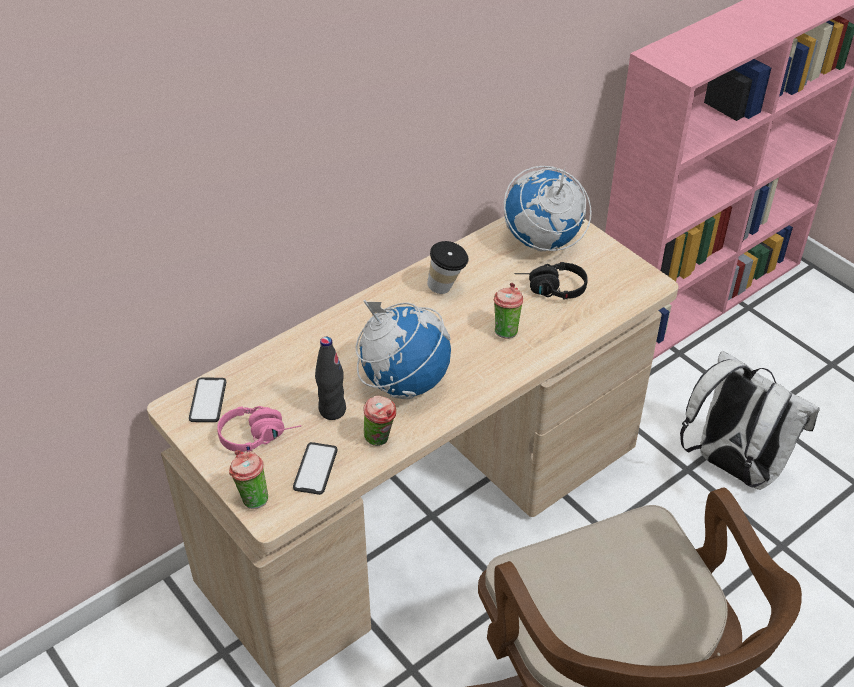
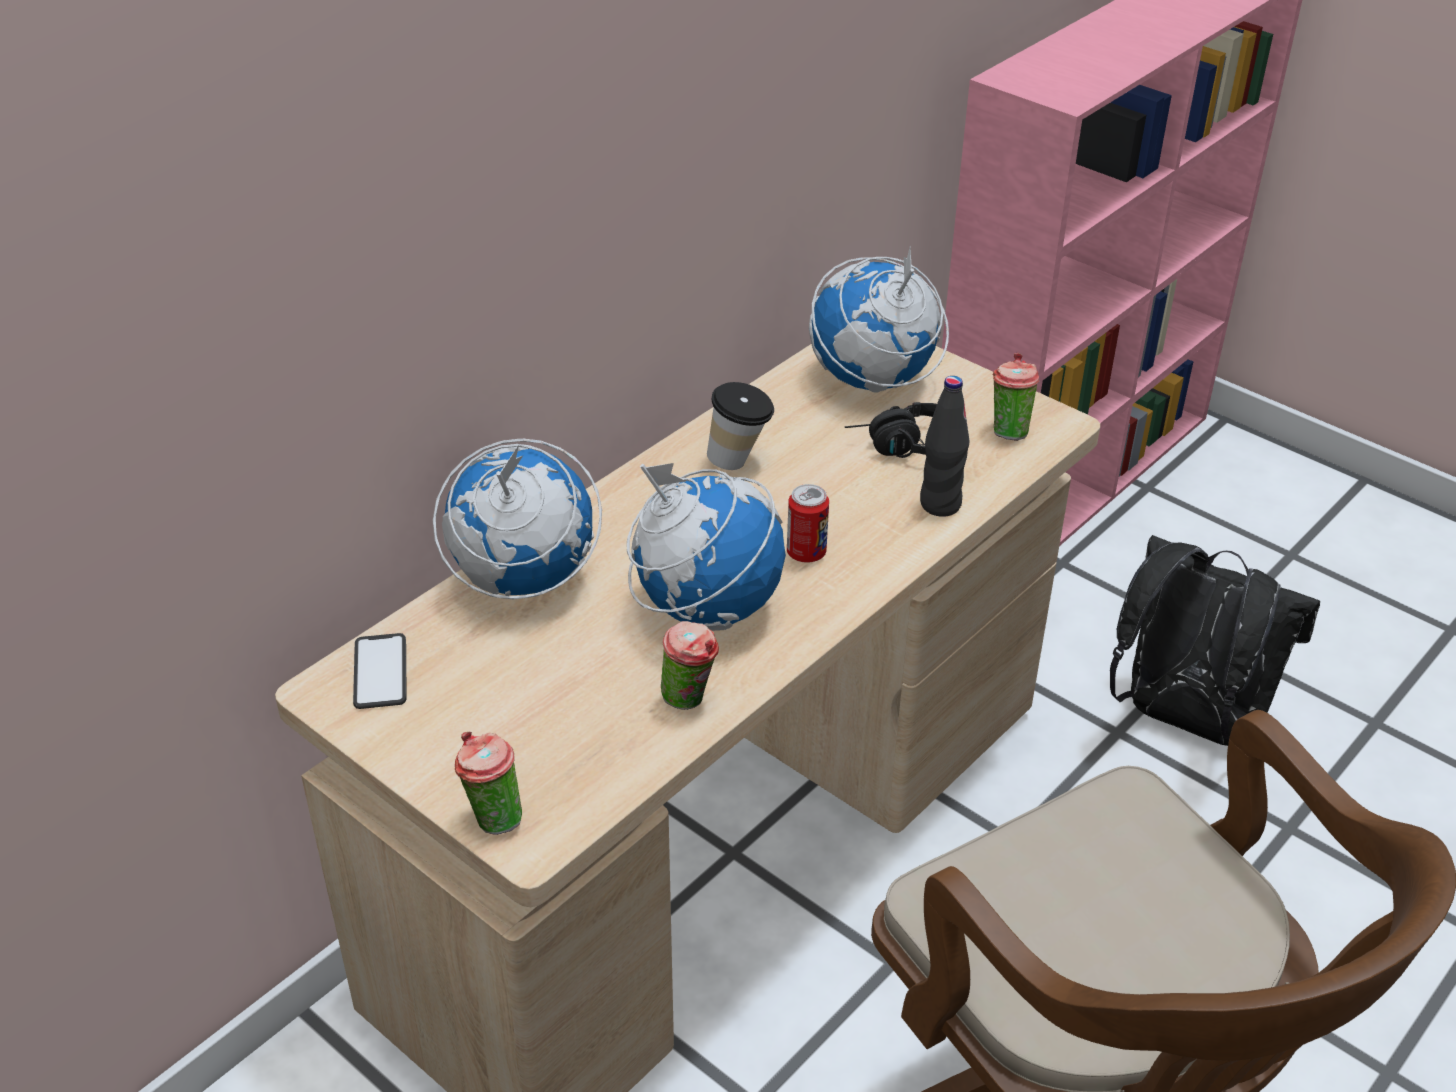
camera: 10 degrees left, 5 degrees down
pink headphones [217,406,301,452] -> none
phone [293,442,337,495] -> none
black bottle [315,337,346,420] -> black bottle moved to [920,376,970,517]
cup [493,283,523,339] -> cup moved to [993,353,1039,441]
white backpack [680,351,820,490] -> black backpack [1110,535,1320,746]
none -> globe [433,439,602,599]
none -> can [787,484,829,563]

